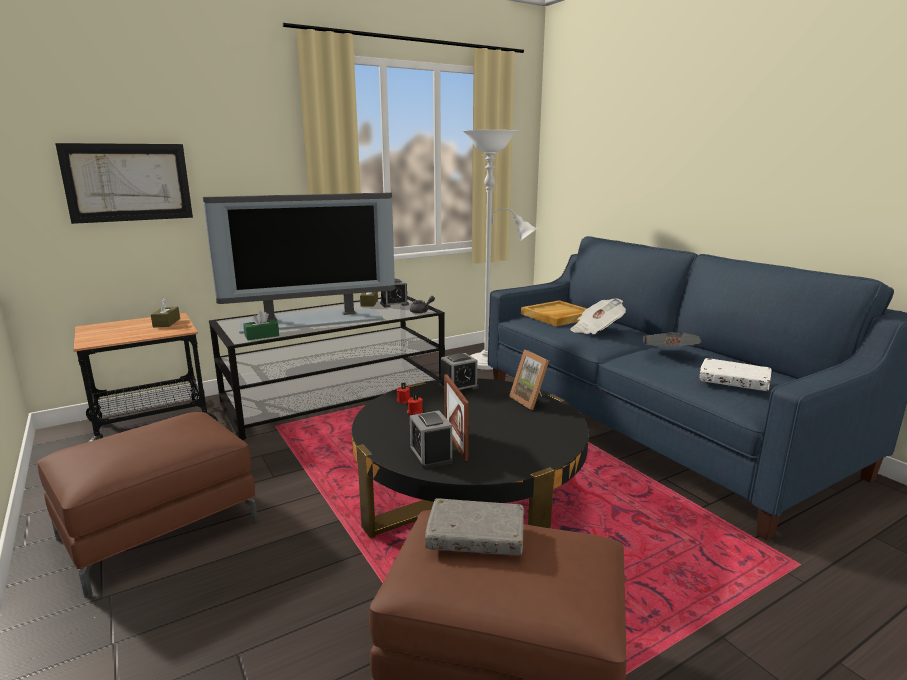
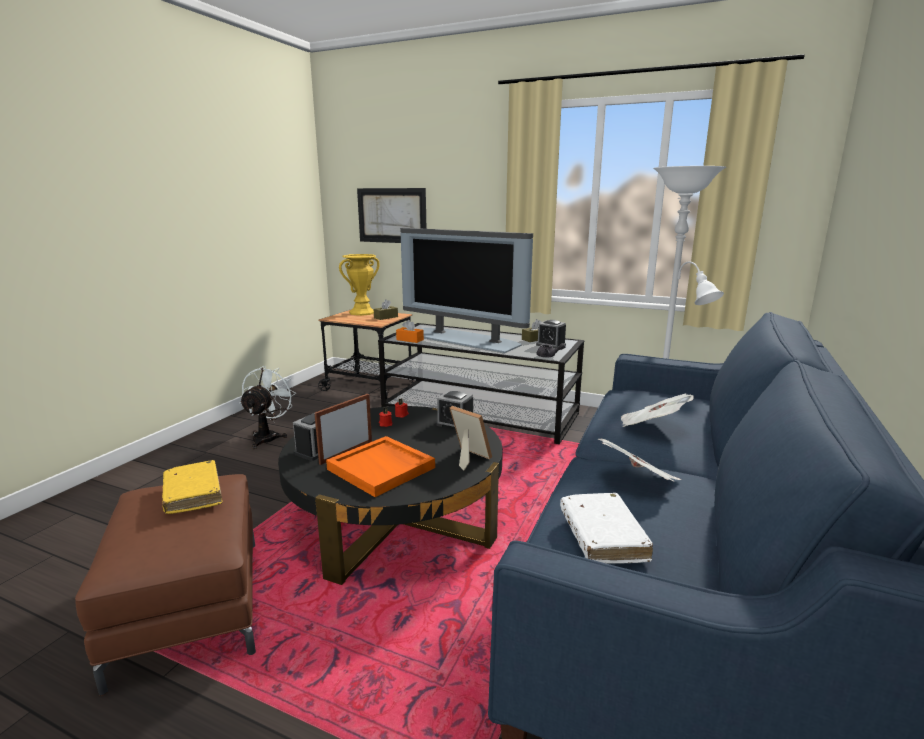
camera: 55 degrees right, 0 degrees up
brown ottoman [37,412,258,598] -> white fan [239,366,296,449]
green tissue box [243,311,279,340] -> orange tissue box [396,320,424,343]
grey book [425,498,524,556] -> yellow book [162,460,222,514]
picture frame [509,350,549,410] -> picture frame turned 105 degrees clockwise [450,406,492,471]
beige tray [521,300,587,326] -> none
none -> orange tray [326,436,435,497]
none -> yellow vase [339,254,380,316]

